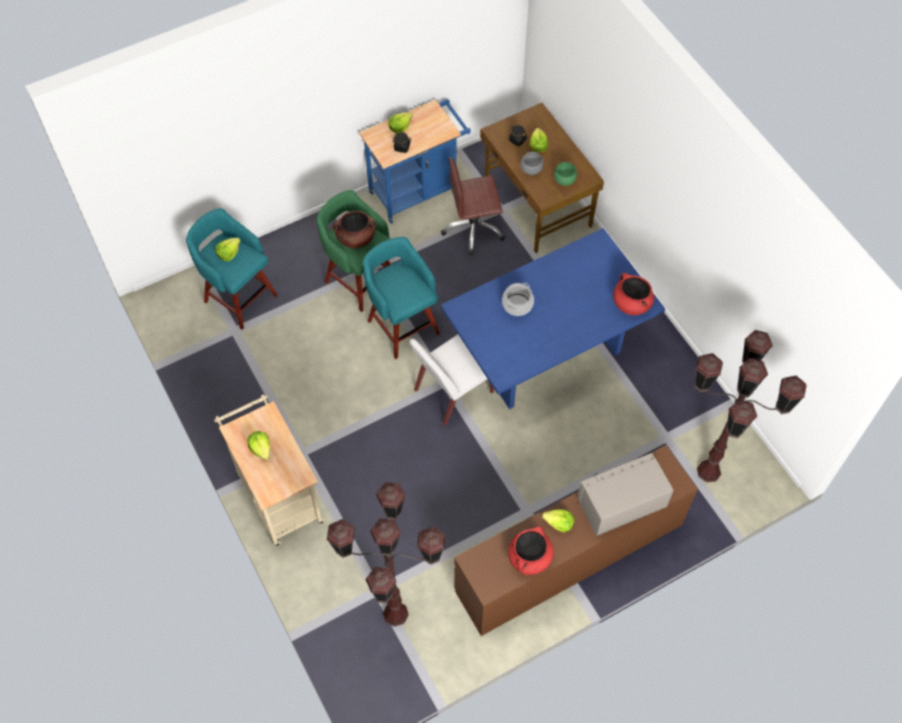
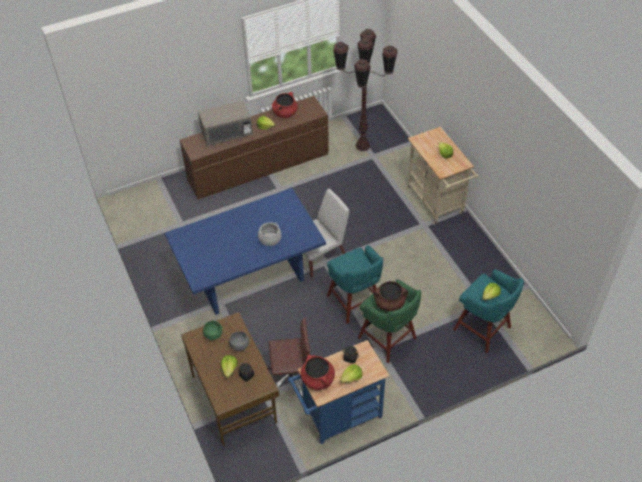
camera: 175 degrees left, 10 degrees down
red cooking pot [613,273,654,315] -> red cooking pot moved to [301,355,335,390]
brown floor lamp [694,330,806,482] -> none

